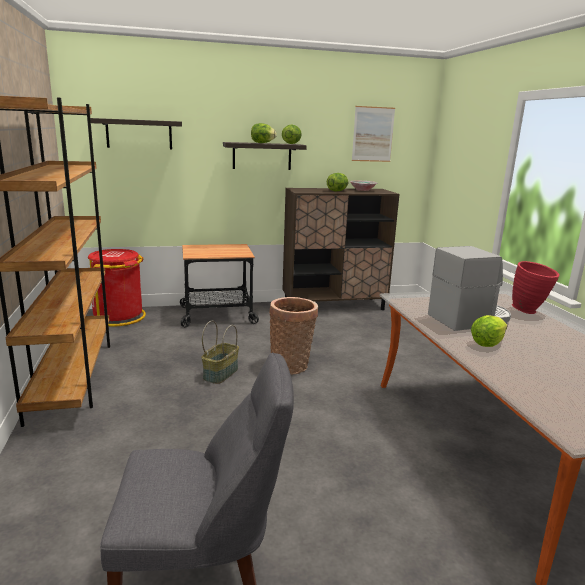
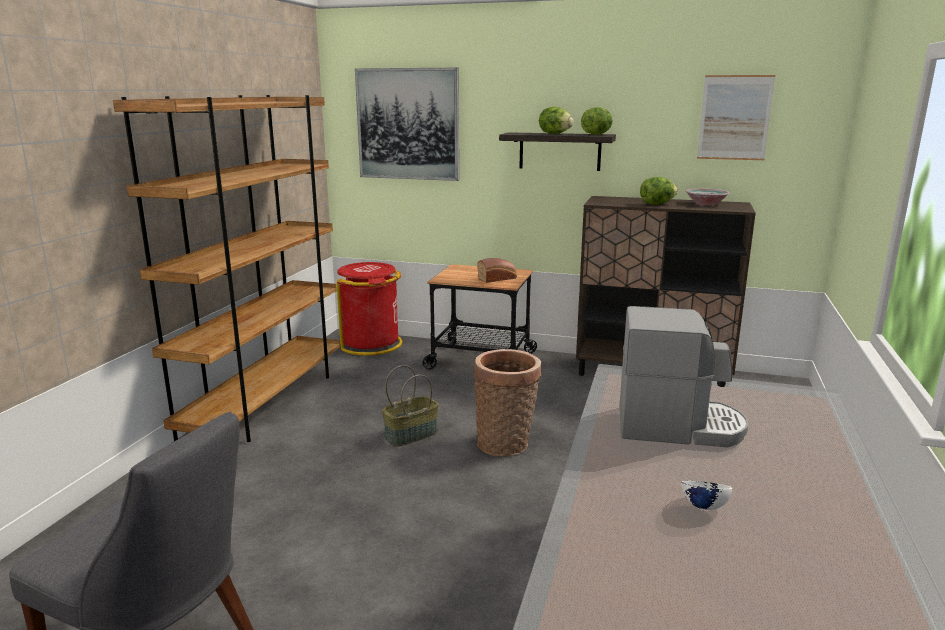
camera: 30 degrees right, 0 degrees up
shelf [90,118,182,149] -> picture [355,68,459,181]
lettuce [471,315,507,347] -> none
red vase [512,261,560,314] -> none
none -> bread [477,258,517,283]
none -> white bowl [681,481,732,510]

